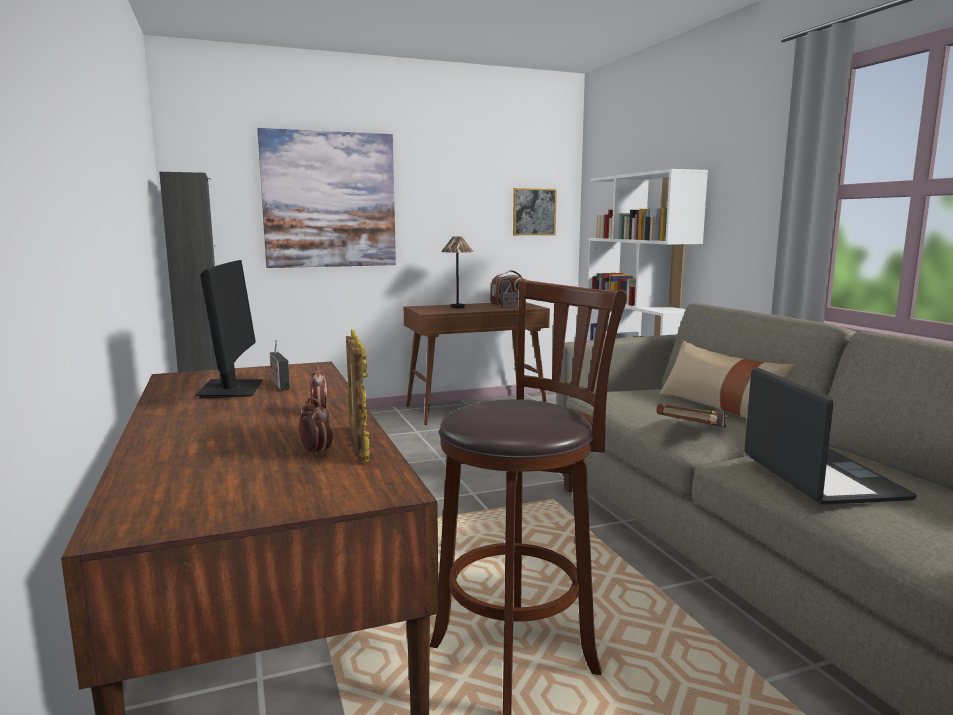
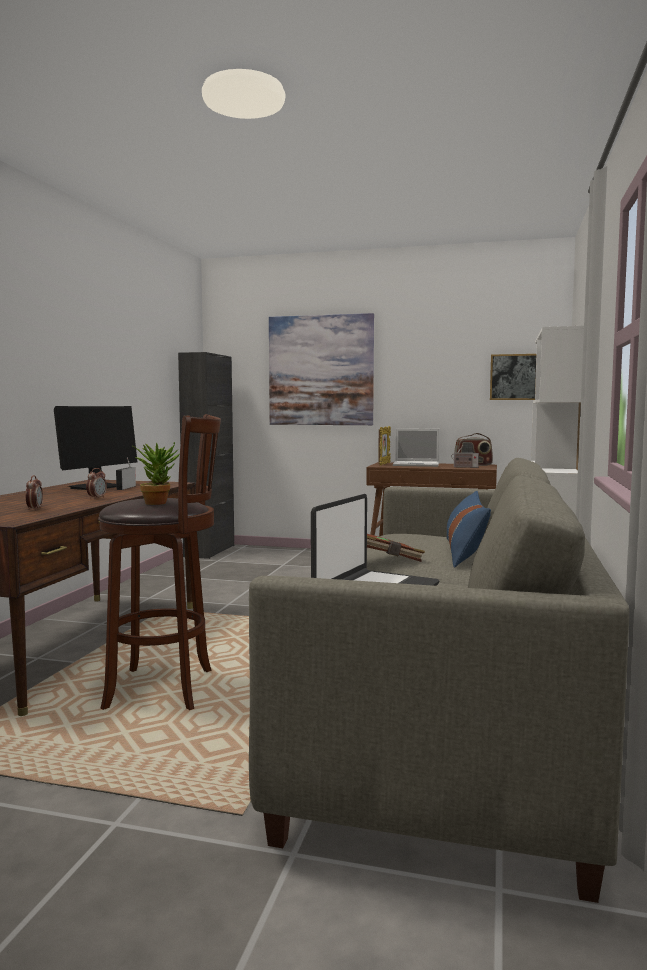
camera: 35 degrees right, 5 degrees down
picture frame [346,329,370,462] -> picture frame moved to [378,426,391,466]
table lamp [441,237,473,308] -> laptop [393,428,440,467]
beige pillow [659,341,795,419] -> blue pillow [447,491,491,567]
none -> potted plant [133,442,180,505]

